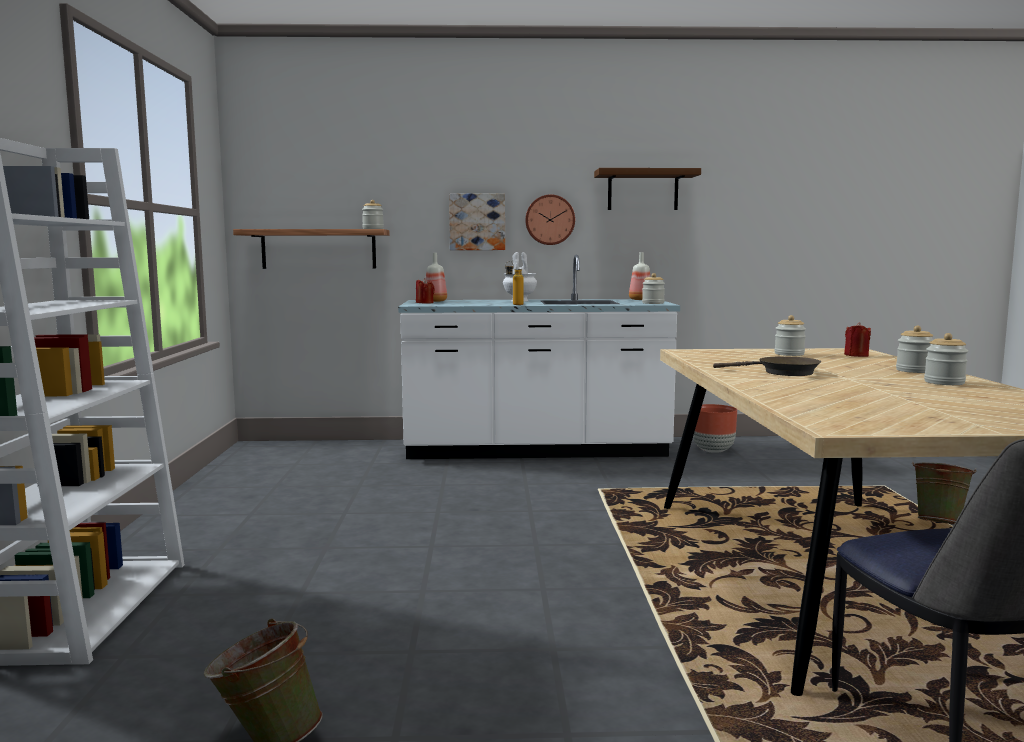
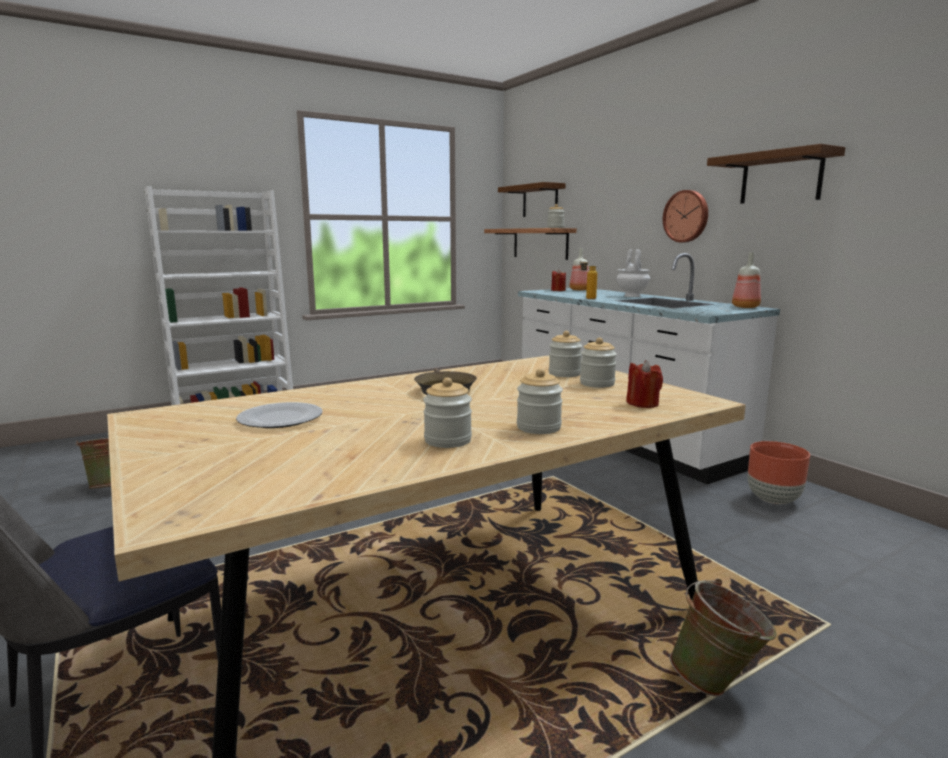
camera: 60 degrees right, 5 degrees up
picture [449,194,505,250] -> none
jar [642,273,665,304] -> jar moved to [549,331,582,377]
none -> plate [236,402,323,428]
none -> brown shelf [498,182,566,217]

